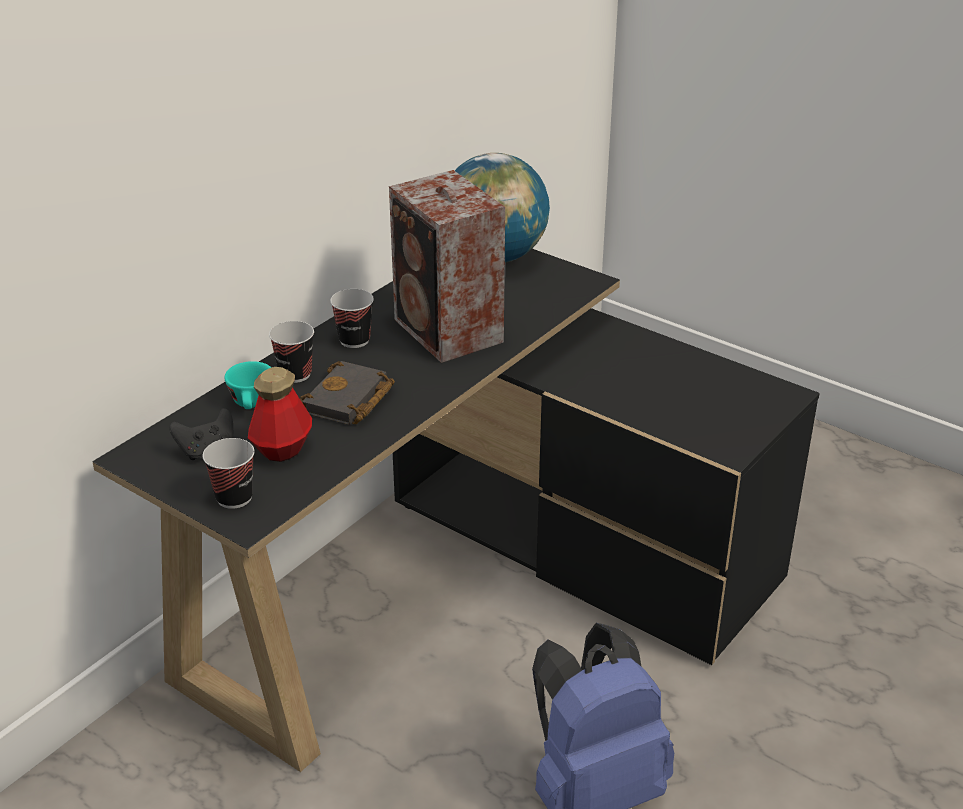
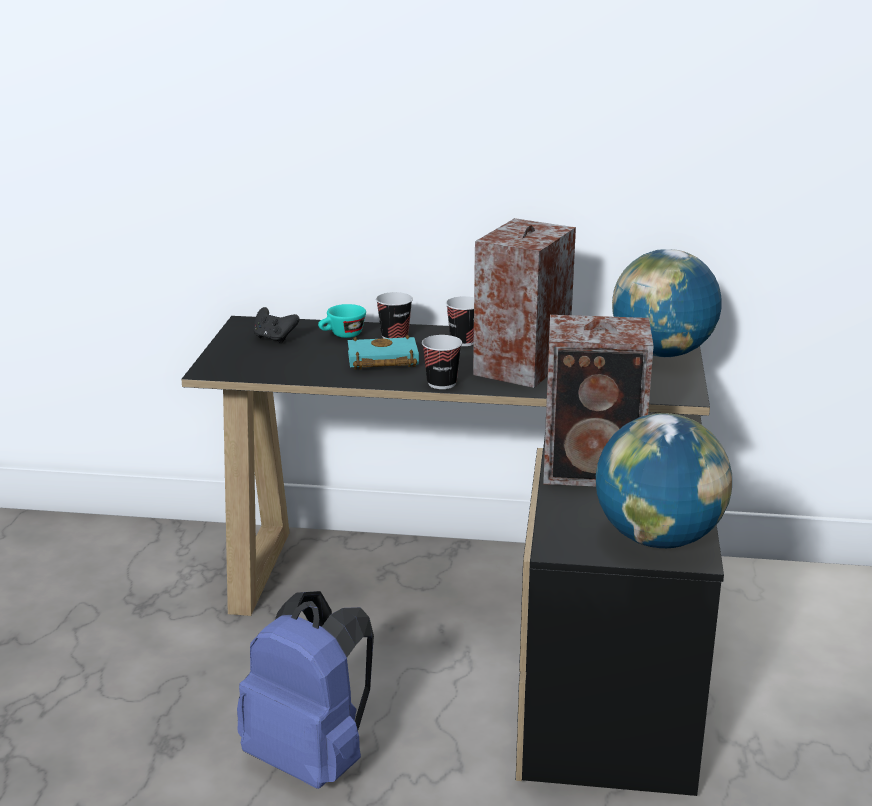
camera: 60 degrees right, 10 degrees down
cup [203,438,255,509] -> cup moved to [422,335,462,389]
bottle [248,367,312,462] -> none
black book [300,361,395,425] -> turquoise book [348,334,419,369]
none -> speaker [543,315,654,486]
none -> globe [596,413,732,548]

